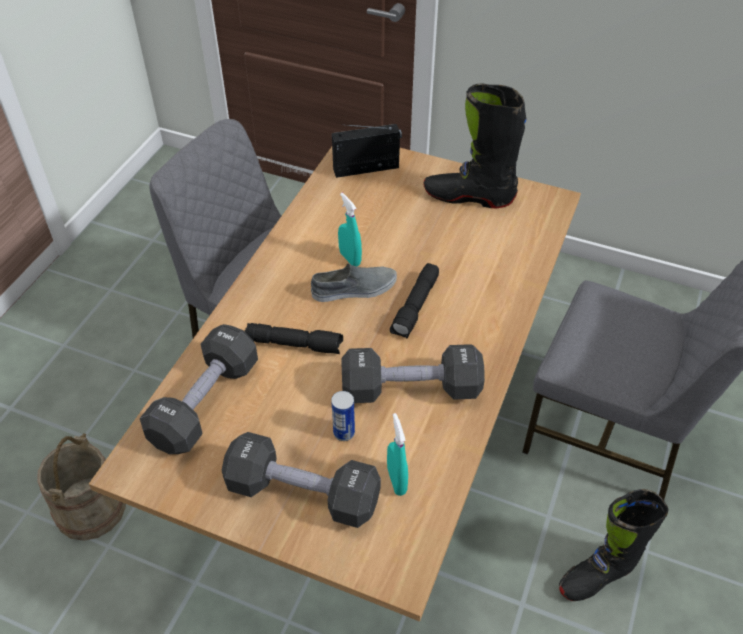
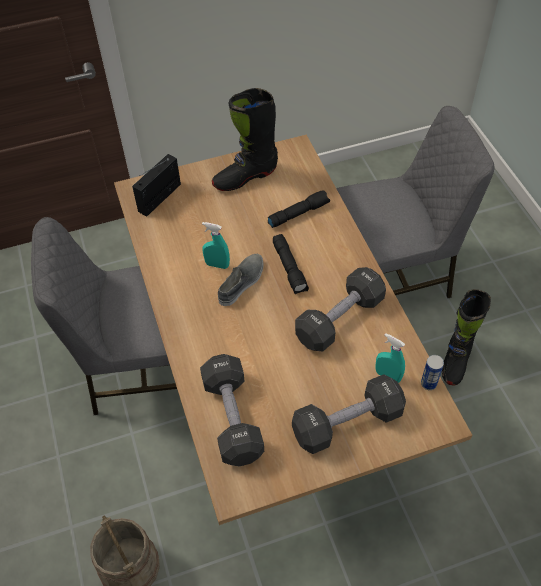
camera: 40 degrees left, 5 degrees up
black flashlight [245,323,343,354] -> black flashlight moved to [268,190,330,228]
can [331,391,355,441] -> can moved to [421,355,444,390]

